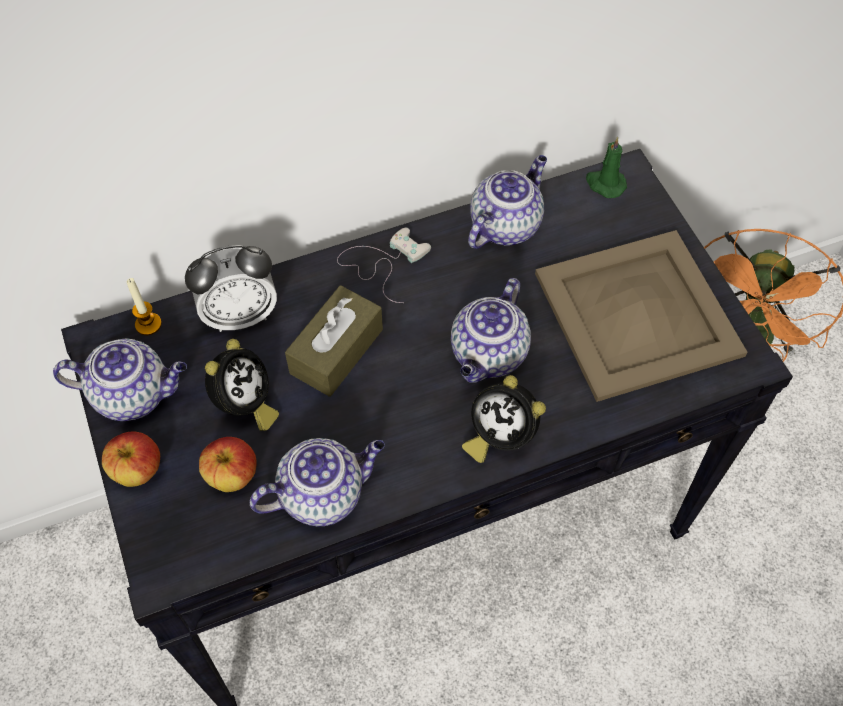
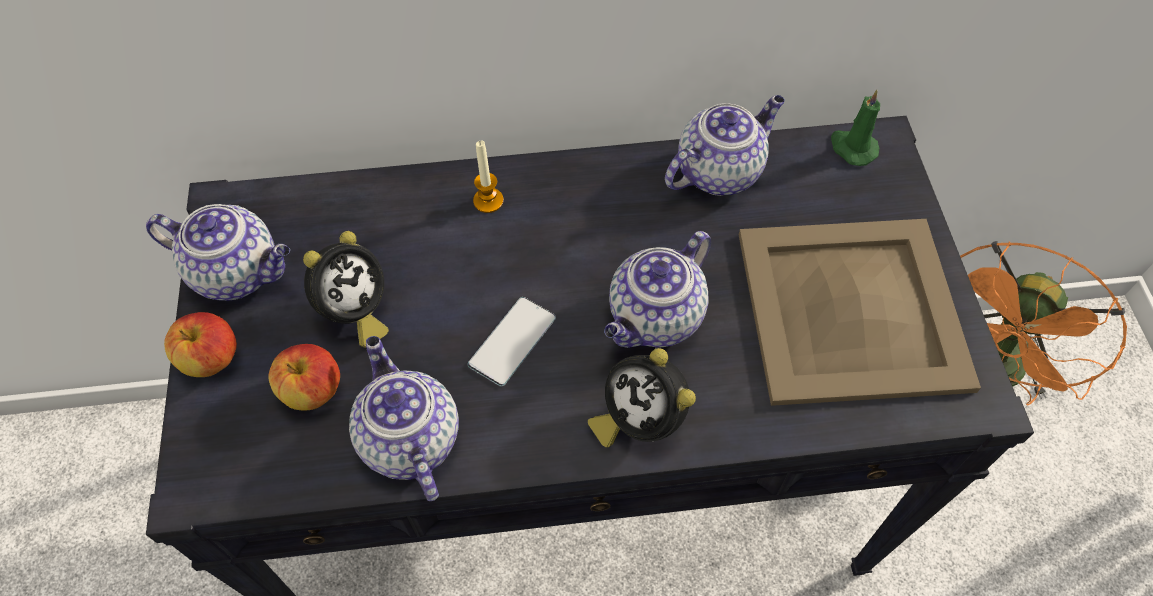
camera: 15 degrees right, 0 degrees up
candle [127,278,162,335] -> candle moved to [473,141,504,213]
alarm clock [185,245,277,332] -> none
teapot [250,438,385,526] -> teapot turned 105 degrees counterclockwise [349,336,459,501]
brown tissue box [285,286,383,397] -> none
white game controller [337,228,431,303] -> none
none -> phone [467,297,556,387]

